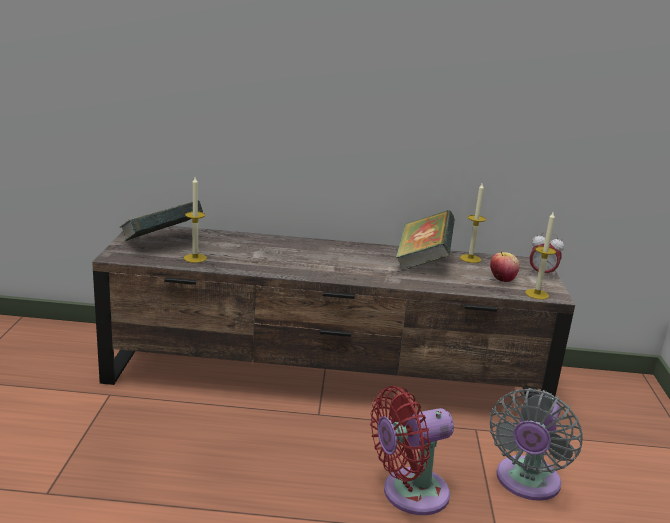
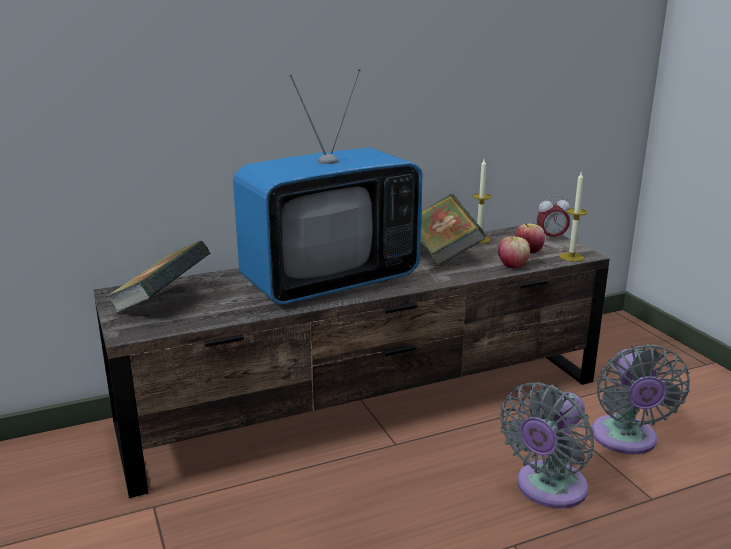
camera: 25 degrees left, 0 degrees up
candle [184,177,207,263] -> none
red fan [370,386,454,515] -> grey fan [499,382,594,508]
none -> television [233,69,423,305]
none -> apple [498,233,530,269]

